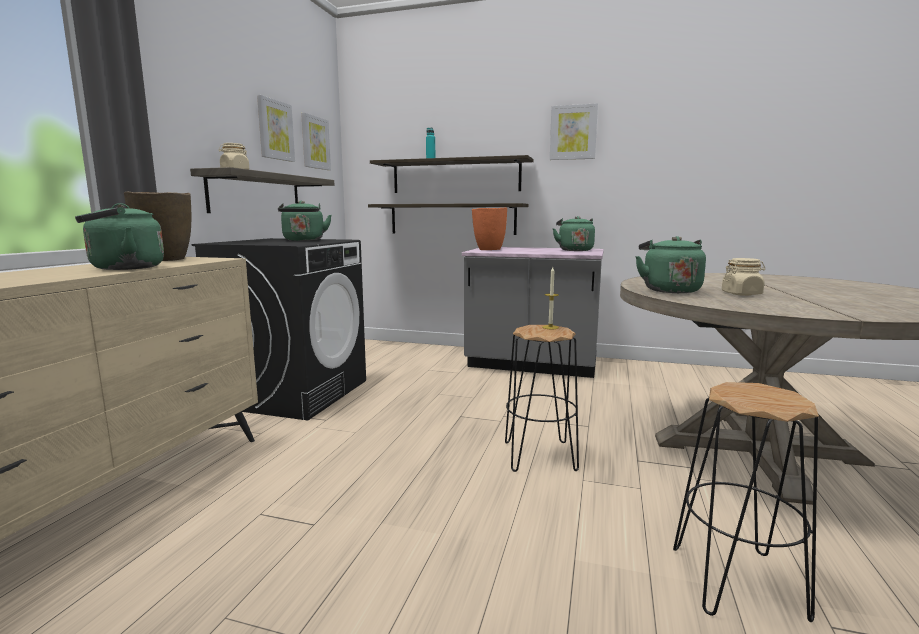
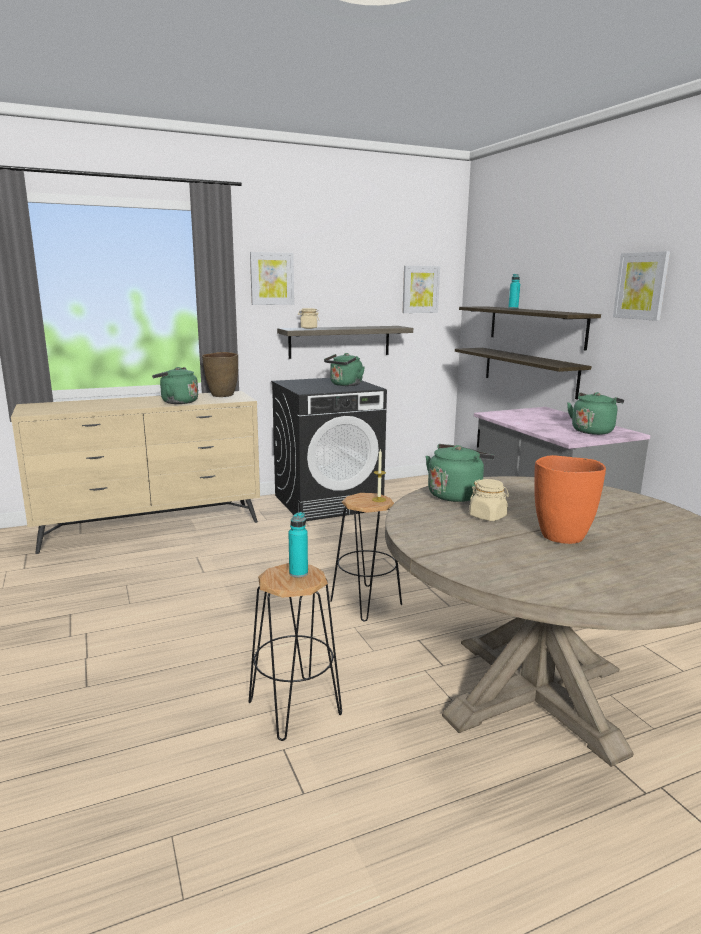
camera: 50 degrees right, 5 degrees up
picture [257,95,295,162] -> picture moved to [250,252,294,305]
orange vase [472,208,507,250] -> orange vase moved to [534,455,606,544]
none -> turquoise bottle [288,512,308,578]

